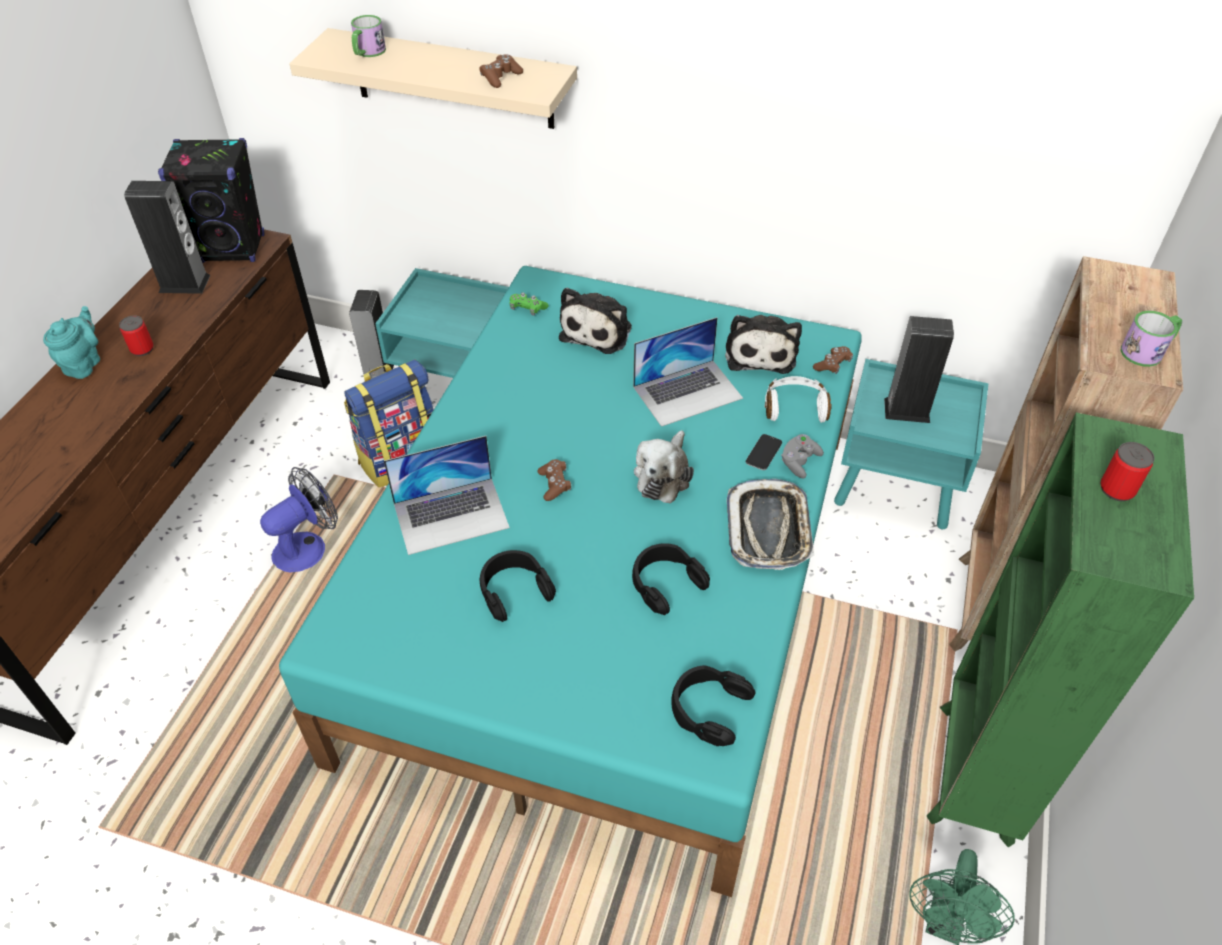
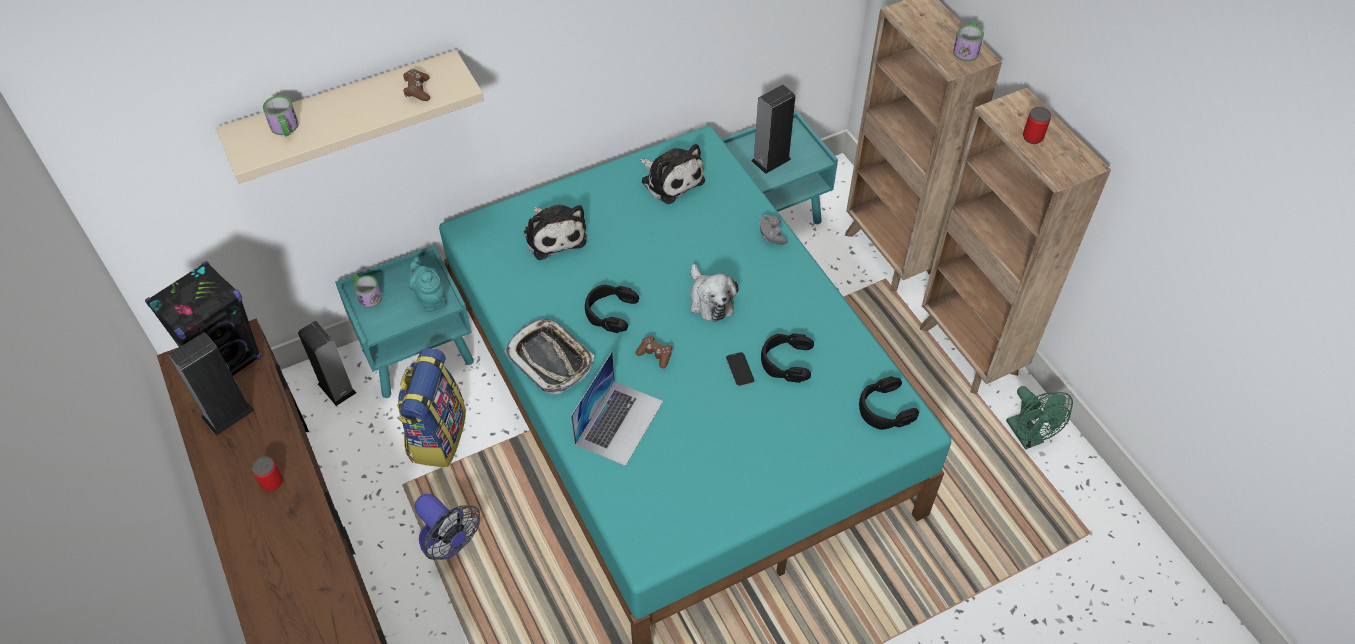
camera: 45 degrees left, 5 degrees up
turquoise teapot [43,306,100,379] -> turquoise teapot moved to [409,257,447,312]
fan [260,467,338,572] -> fan turned 135 degrees clockwise [415,494,480,560]
black headphones [480,550,556,622] -> black headphones moved to [585,285,639,333]
green game controller [510,292,549,316] -> none
laptop [633,317,743,427] -> none
tray [727,479,814,570] -> tray moved to [505,319,594,394]
phone [746,434,782,470] -> phone moved to [726,352,754,386]
white headphones [765,376,832,423] -> none
brown game controller [813,346,853,374] -> none
green bookcase [927,412,1194,847] -> brown bookcase [920,88,1111,394]
none -> mug [352,275,382,308]

